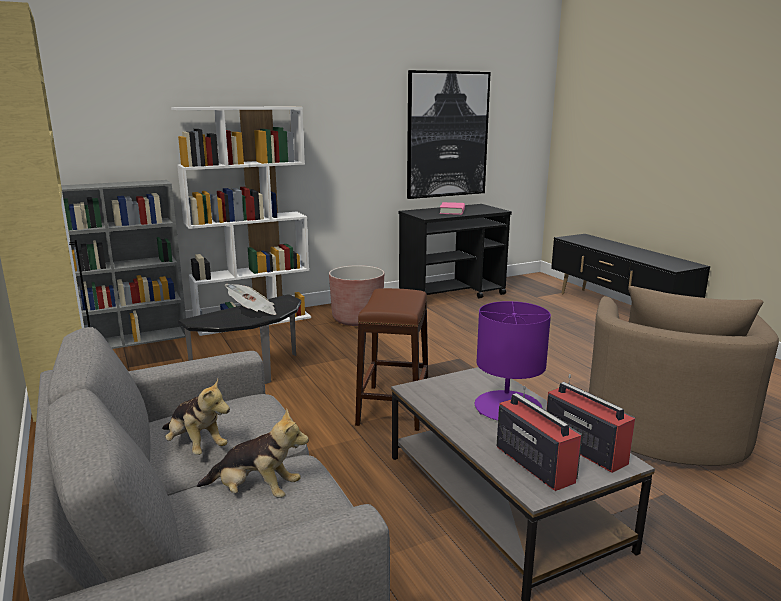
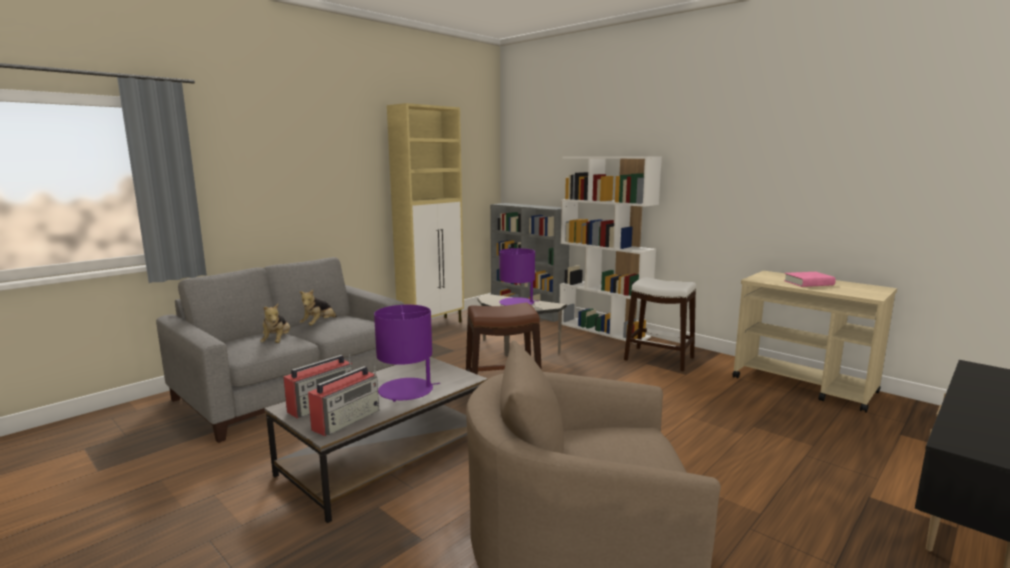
camera: 70 degrees right, 5 degrees down
newspaper [225,284,276,315] -> purple table lamp [499,248,535,306]
brown planter [329,265,384,326] -> white stool [624,277,696,371]
black cart [398,204,512,298] -> beige cart [732,271,897,413]
picture [407,70,491,199] -> none

